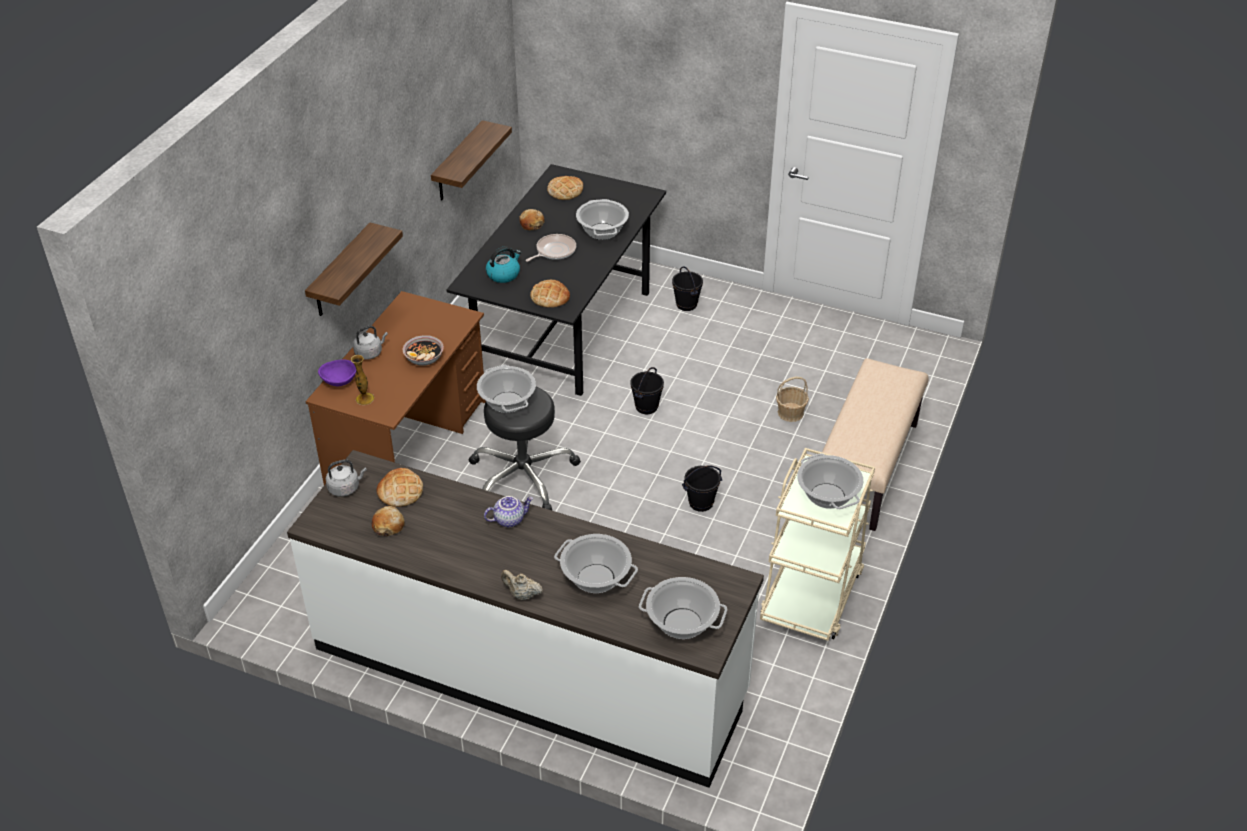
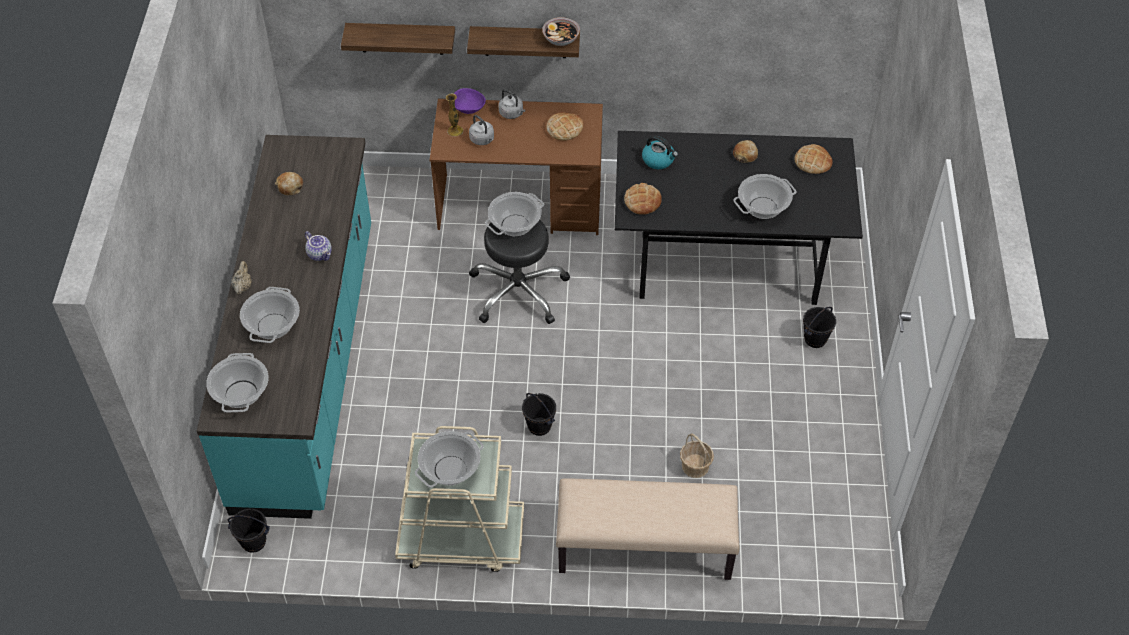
camera: 70 degrees right, 10 degrees up
white counter [287,450,764,788] -> turquoise counter [197,135,371,519]
grey kettle [326,459,367,497] -> grey kettle moved to [469,115,494,145]
bread [376,468,423,507] -> bread moved to [546,112,584,141]
bowl [402,335,444,366] -> bowl moved to [542,17,580,46]
shelf [431,120,512,200] -> shelf moved to [341,23,455,55]
frying pan [525,234,576,262] -> none
black bucket [630,367,664,414] -> black bucket moved to [227,509,270,553]

